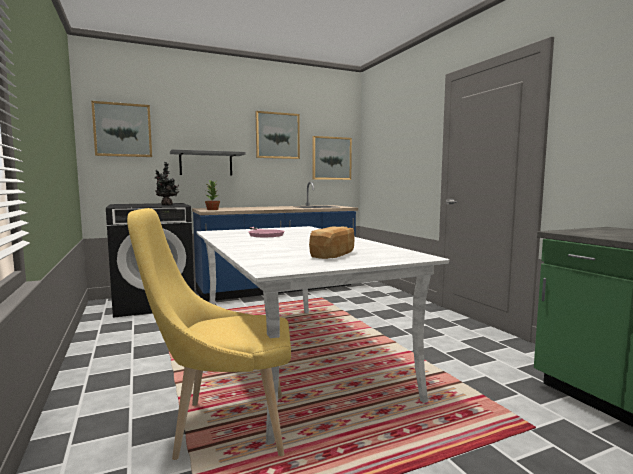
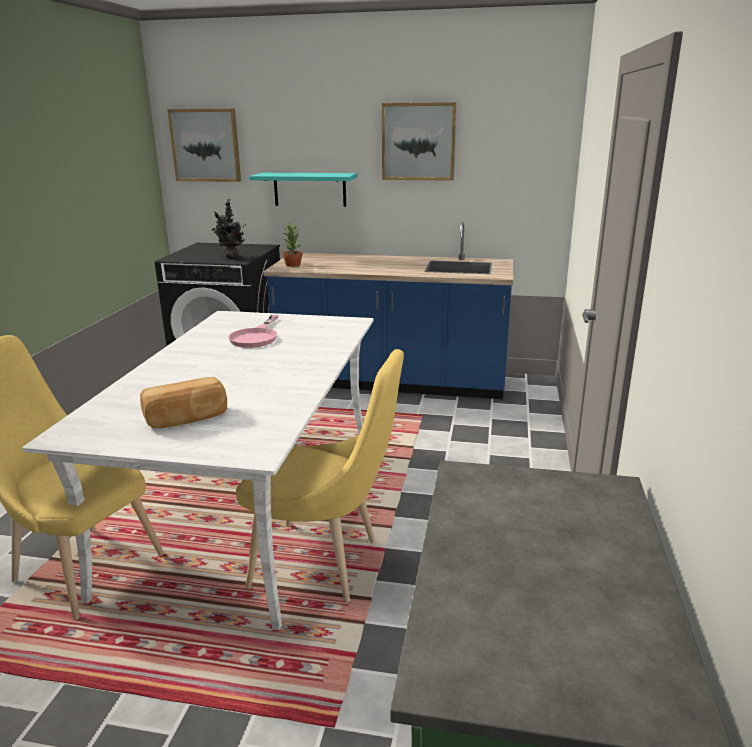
camera: 35 degrees right, 15 degrees up
grey shelf [170,149,246,175] -> turquoise shelf [249,173,357,207]
picture [312,136,352,180] -> none
none -> yellow chair [236,349,404,603]

